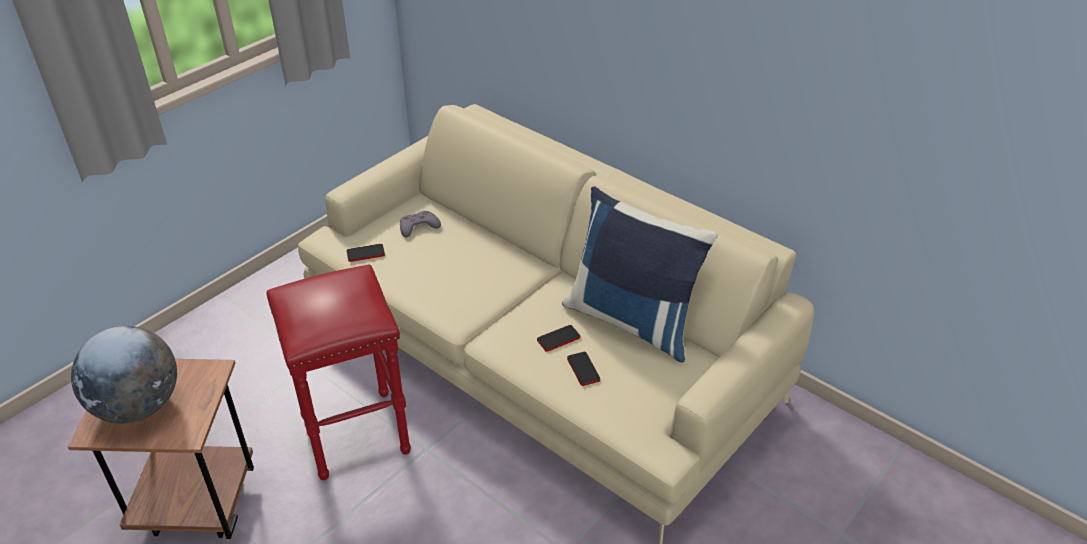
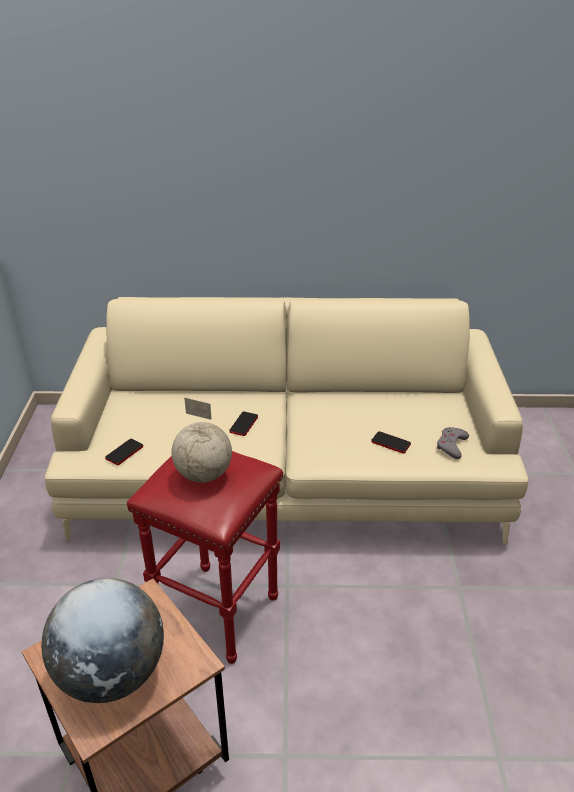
camera: 40 degrees left, 5 degrees down
grey game controller [400,211,441,237] -> grey game controller moved to [437,427,469,459]
phone [537,325,581,352] -> phone moved to [230,411,258,436]
blue pillow [562,186,718,362] -> none
none -> globe [171,398,232,483]

